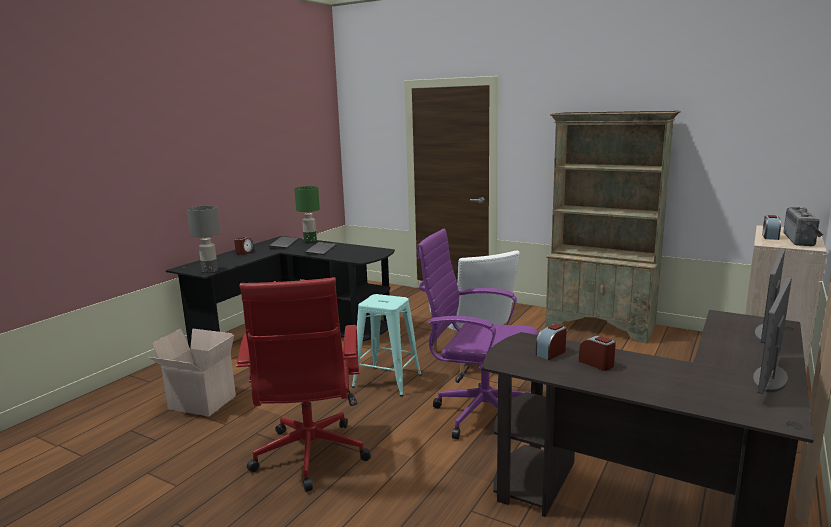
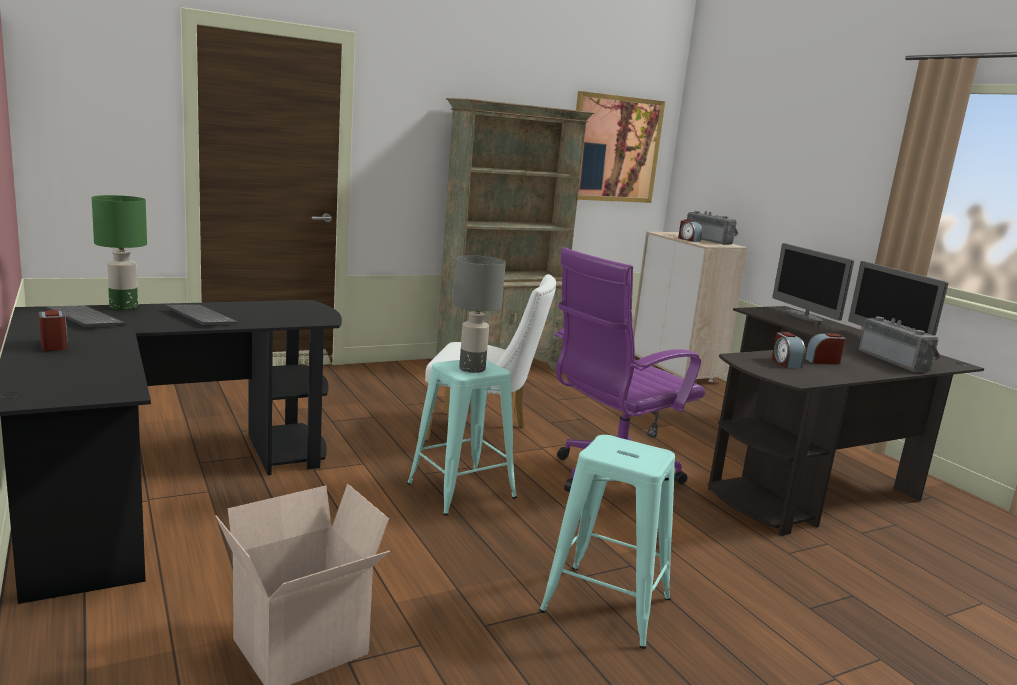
camera: 60 degrees left, 0 degrees up
grey table lamp [187,206,220,273] -> grey table lamp moved to [453,255,506,373]
red office chair [236,277,371,492] -> turquoise stool [539,435,675,649]
none -> picture [576,91,665,203]
none -> radio [859,317,941,372]

